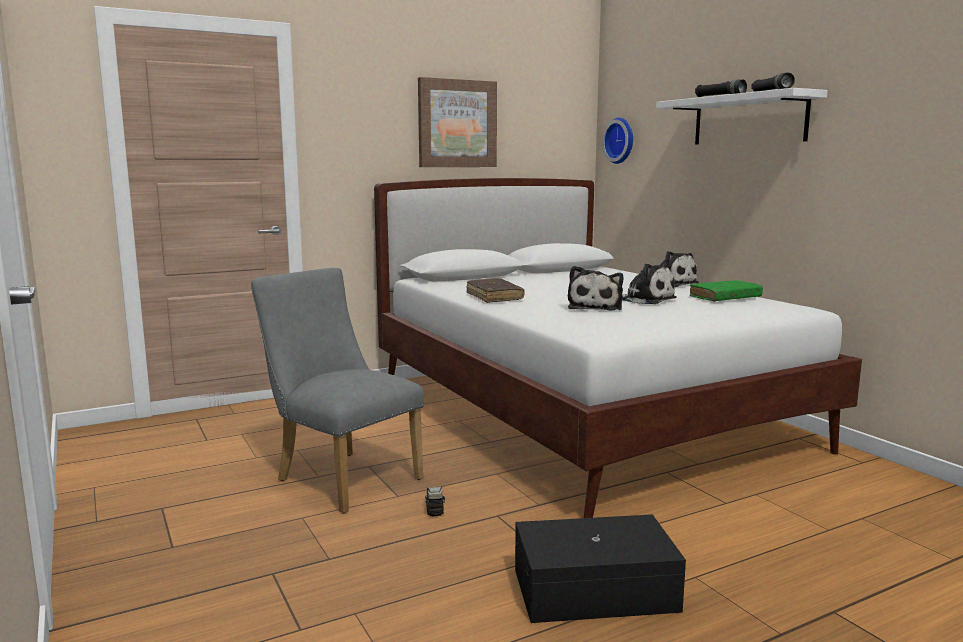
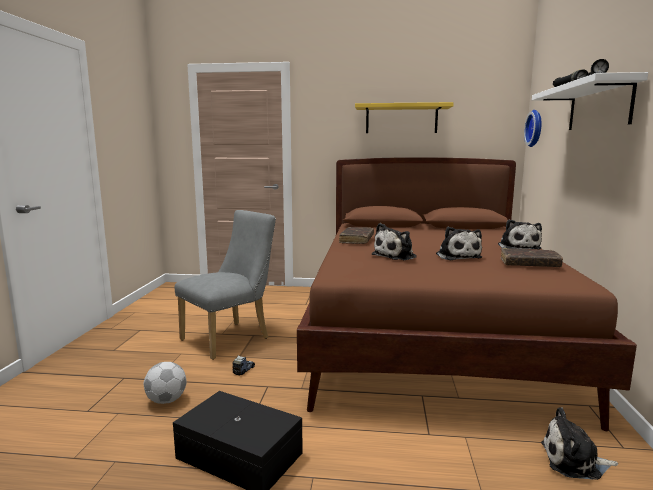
camera: 35 degrees right, 0 degrees up
grey chair [251,268,424,514] -> grey chair turned 60 degrees clockwise [174,210,276,360]
white bed [374,178,862,518] -> brown bed [297,157,637,431]
picture [418,77,497,167] -> yellow shelf [355,102,454,133]
green book [690,280,763,302] -> brown book [500,248,563,267]
none -> football [144,362,187,404]
none -> plush toy [541,407,618,480]

